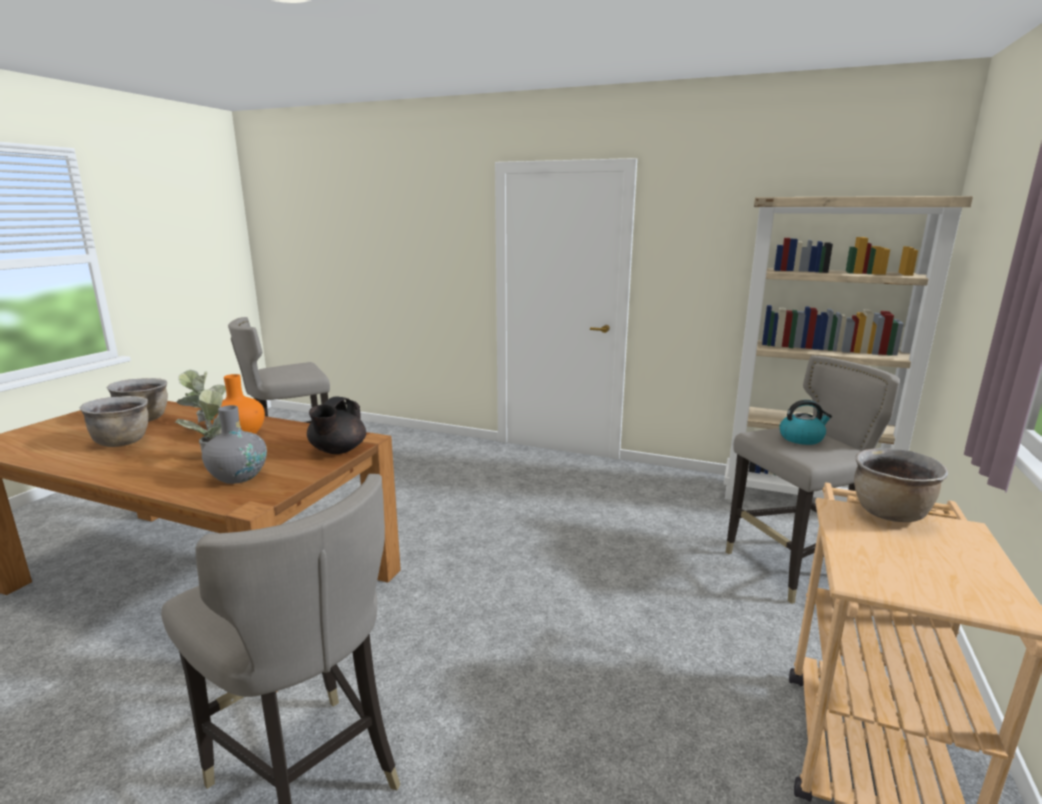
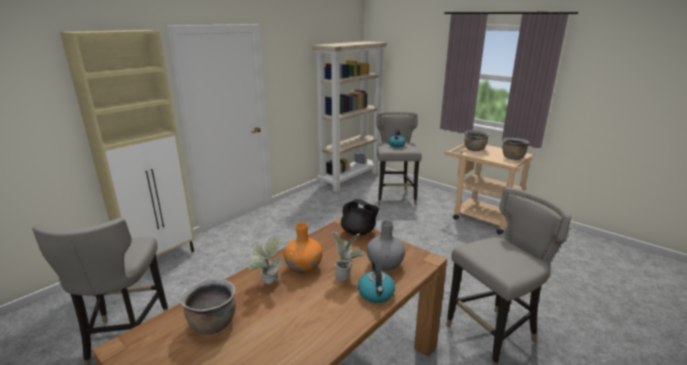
camera: 70 degrees left, 5 degrees up
brown cooking pot [80,396,149,447] -> brown cooking pot moved to [502,138,529,160]
none -> beige cabinet [60,30,195,256]
none -> kettle [358,261,395,303]

